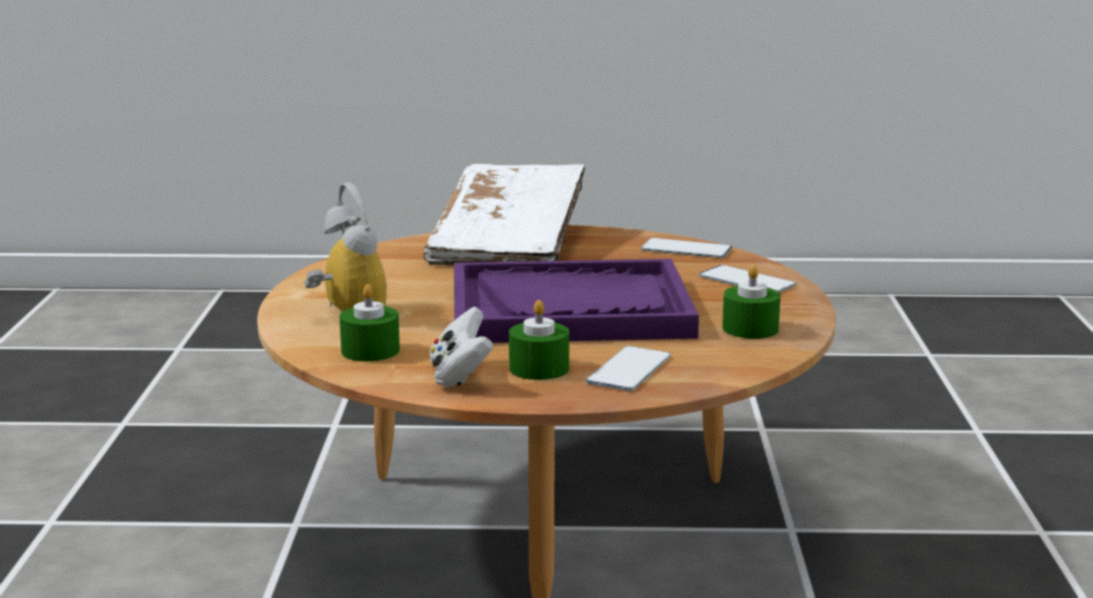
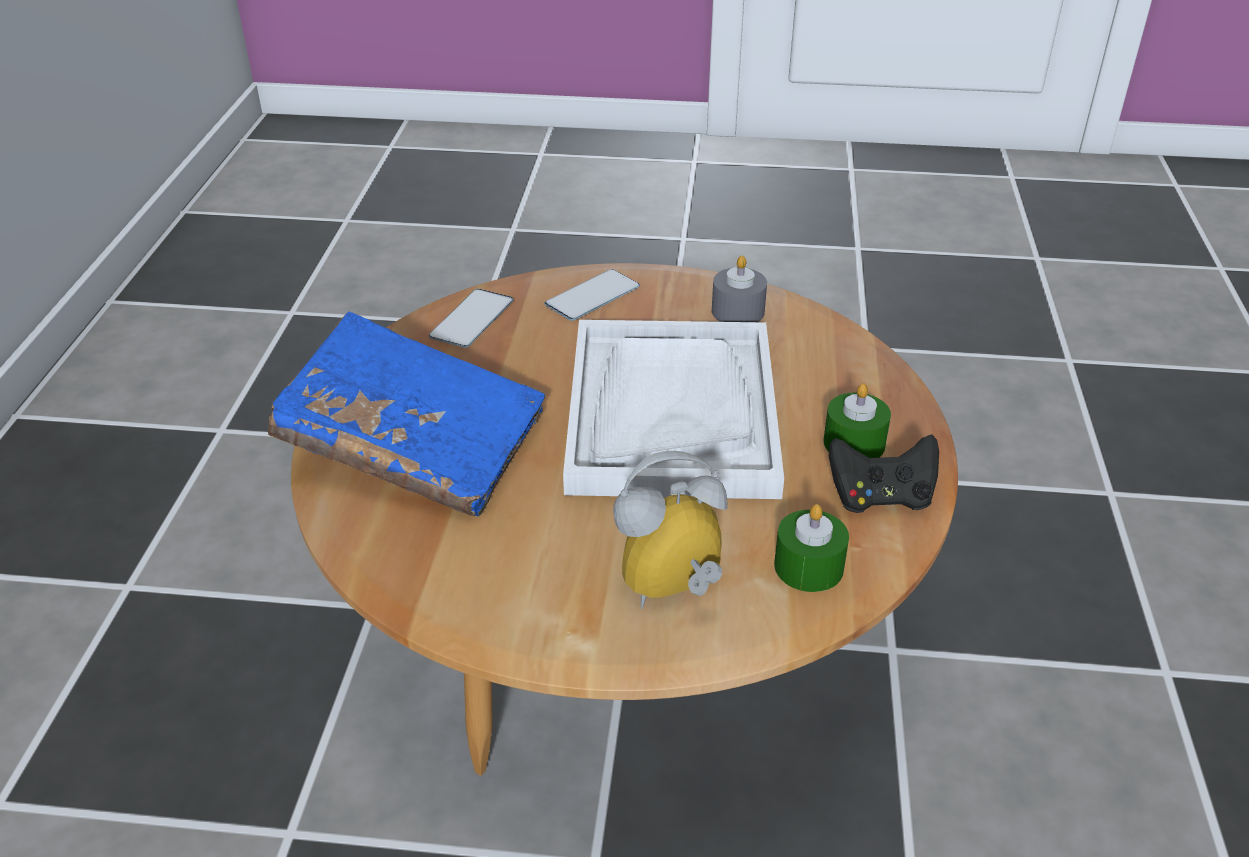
camera: 85 degrees left, 20 degrees up
white book [424,164,585,265] -> blue book [268,312,545,517]
white game controller [430,307,494,388] -> black game controller [829,434,939,513]
purple tray [454,259,699,343] -> white tray [563,320,784,499]
phone [586,346,671,391] -> none
green candle [722,265,781,339] -> grey candle [712,256,767,322]

